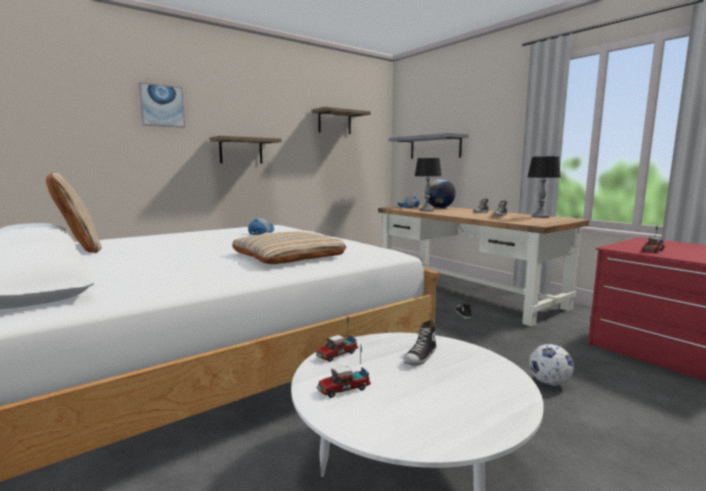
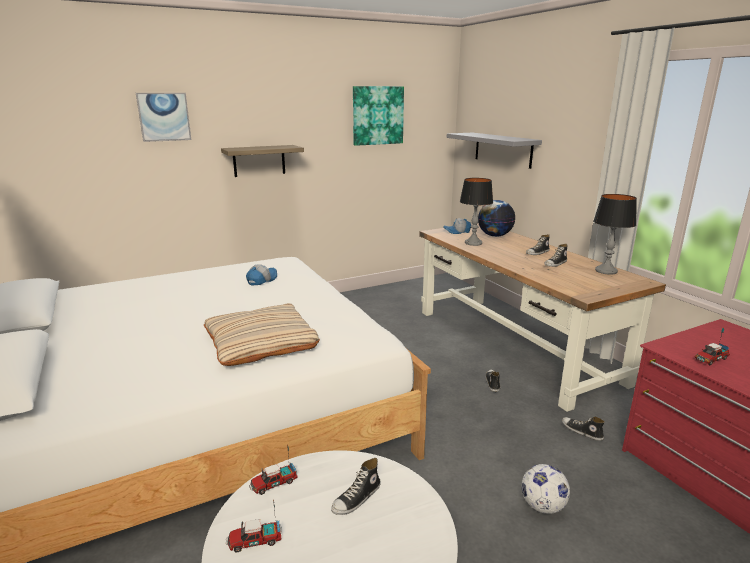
camera: 10 degrees right, 10 degrees up
beige pillow [46,173,102,253] -> none
shelf [311,107,371,134] -> picture [353,86,404,146]
none -> shoe [562,417,605,441]

